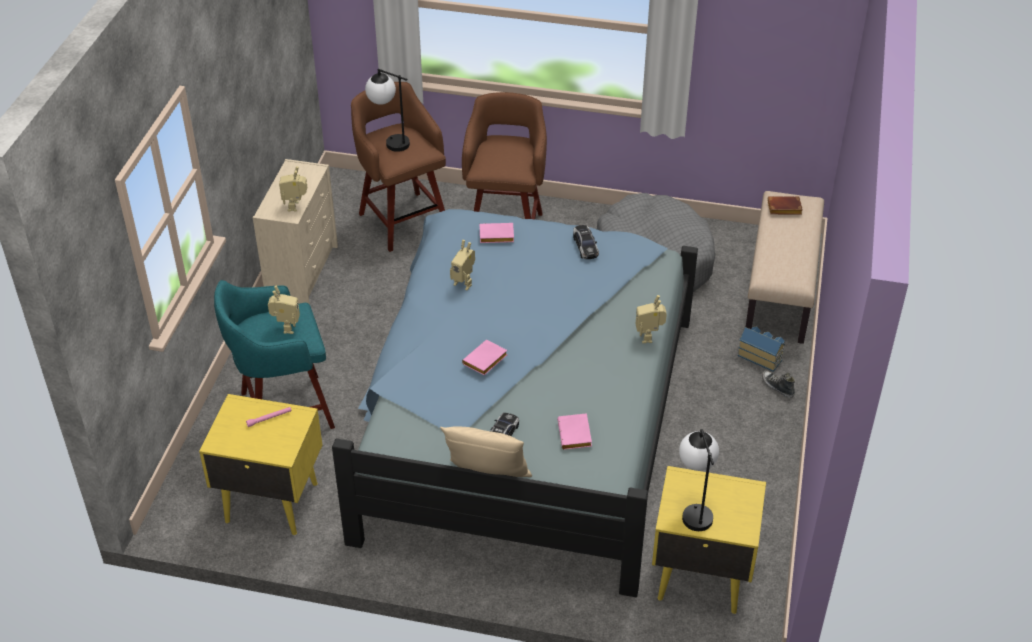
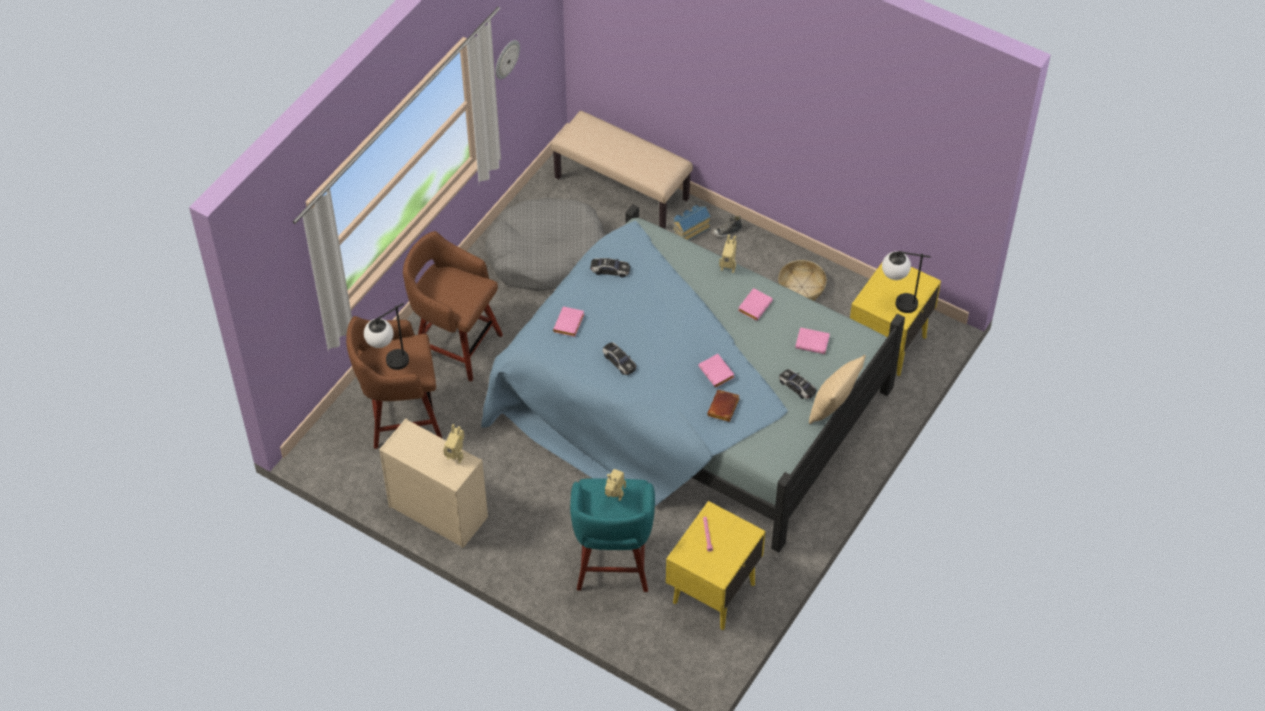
camera: 70 degrees left, 10 degrees up
toy robot [450,240,475,291] -> toy car [603,342,636,375]
brown book [768,196,803,215] -> brown book moved to [707,390,740,422]
none -> wall clock [496,40,520,79]
none -> pink book [738,288,773,321]
none -> basket [778,260,827,301]

